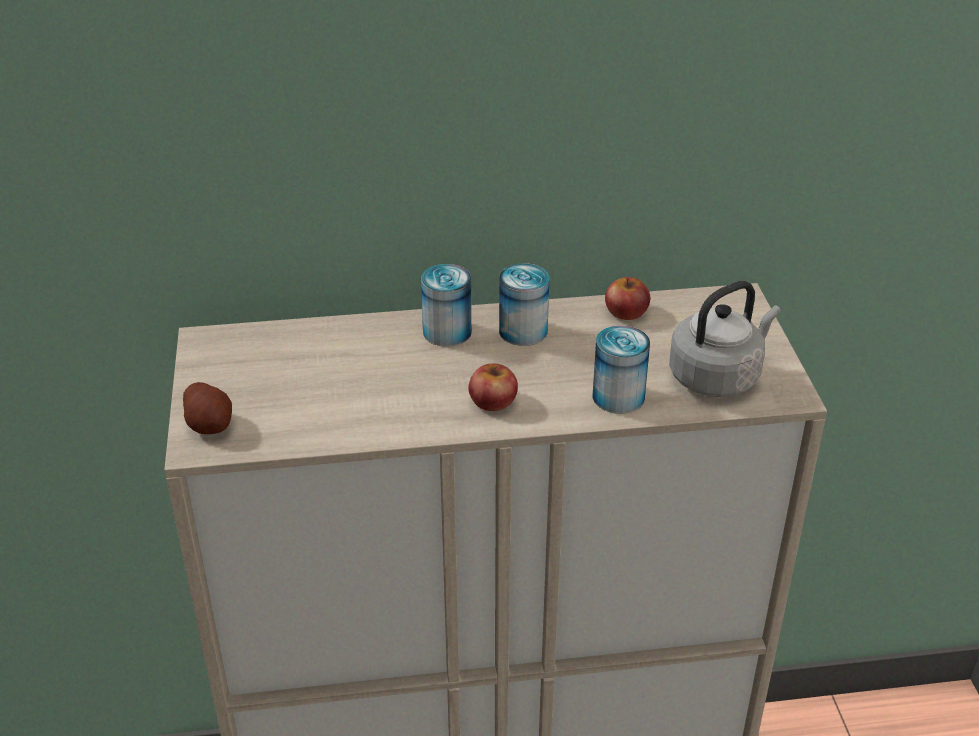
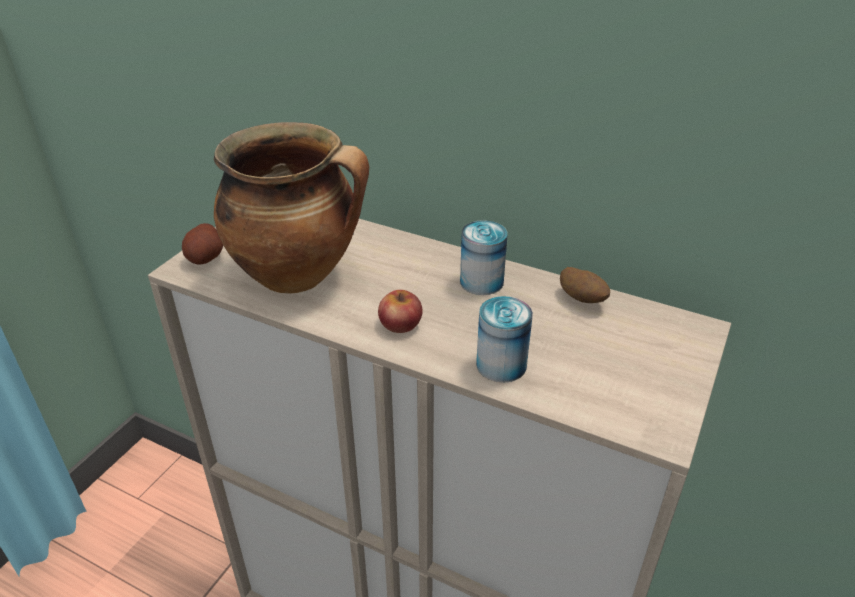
camera: 35 degrees right, 0 degrees up
can [421,264,472,347] -> none
apple [605,277,650,320] -> potato [560,267,610,303]
grey kettle [669,281,781,397] -> none
none -> cooking pot [214,122,369,294]

